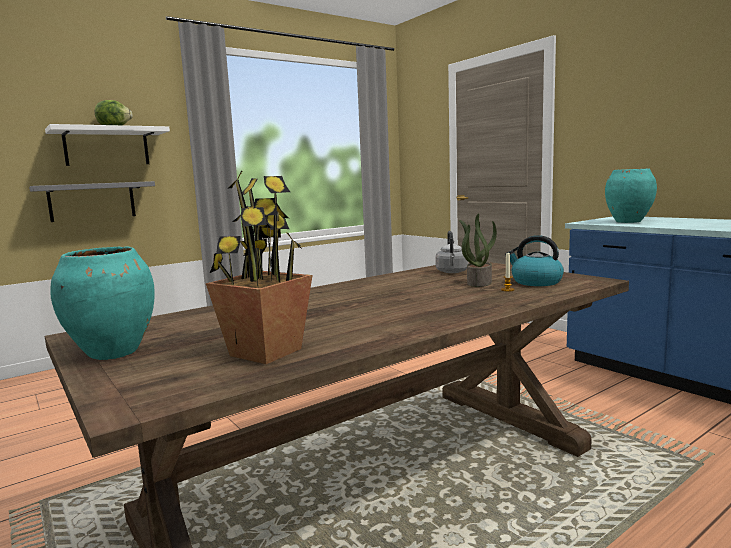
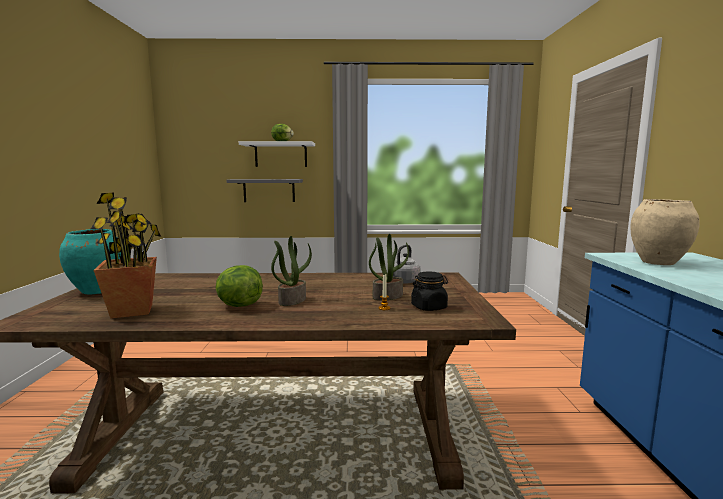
camera: 35 degrees right, 0 degrees up
kettle [505,235,564,286] -> black jar [411,271,448,311]
turquoise vase [605,169,657,223] -> beige vase [630,199,700,265]
none -> lettuce [215,265,263,307]
none -> potted plant [271,236,312,306]

